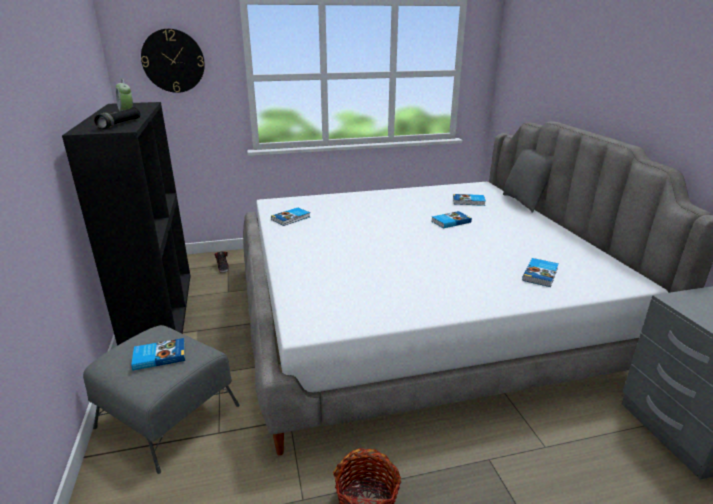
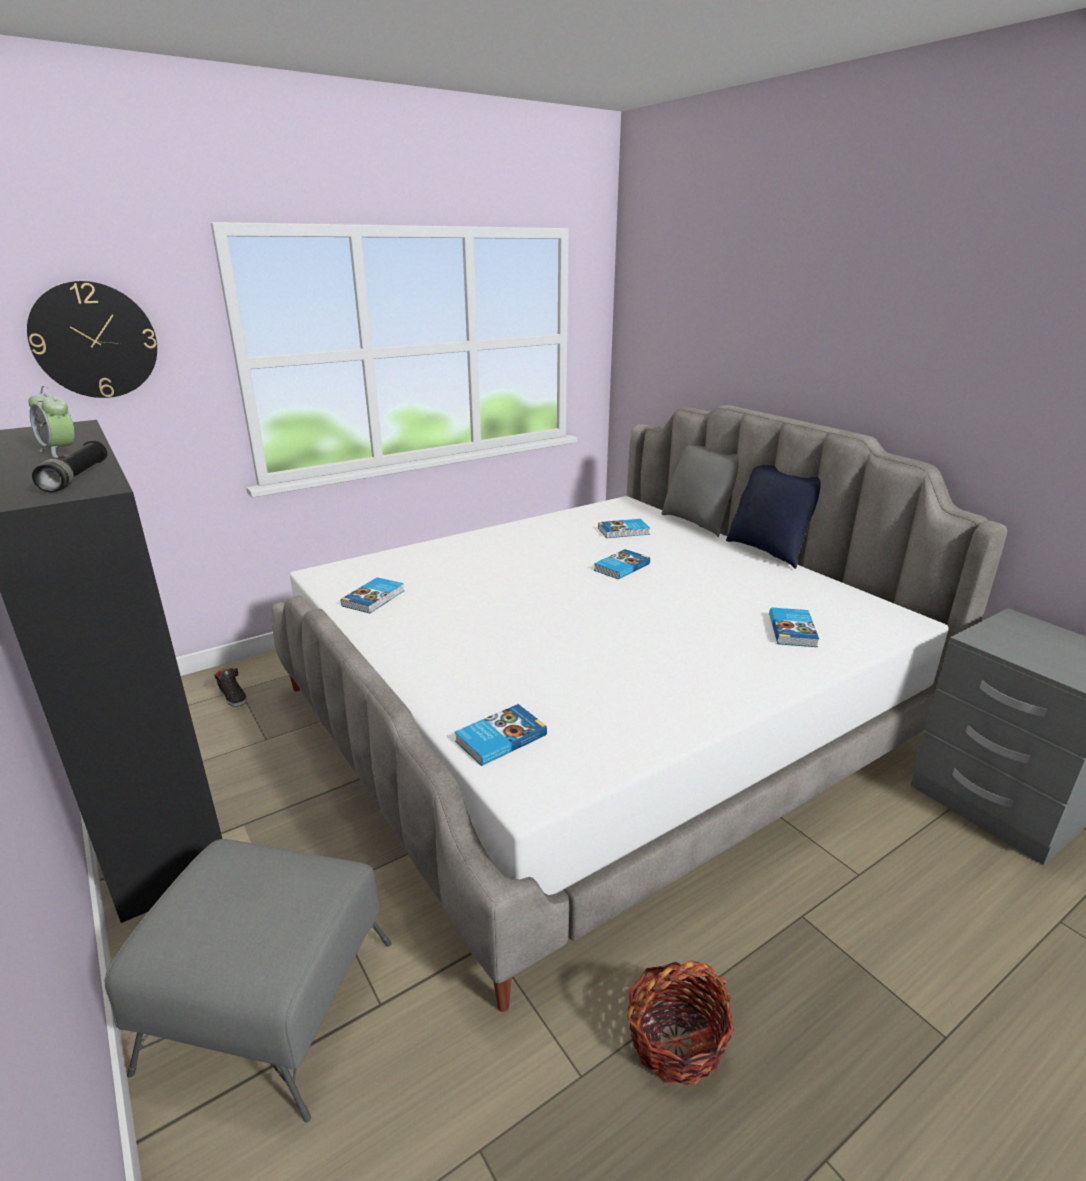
camera: 20 degrees left, 0 degrees up
book [131,338,185,370] -> book moved to [455,704,547,766]
none -> blue pillow [726,465,821,569]

